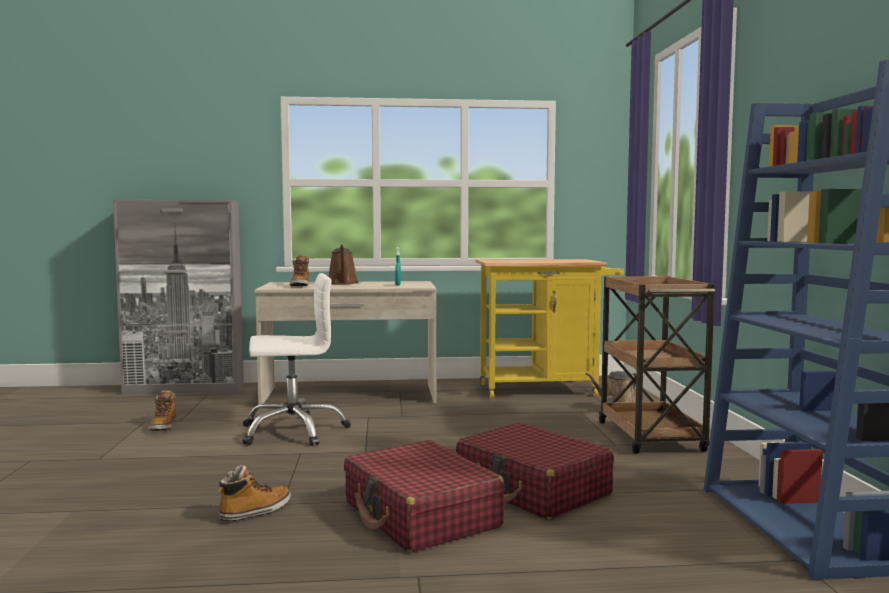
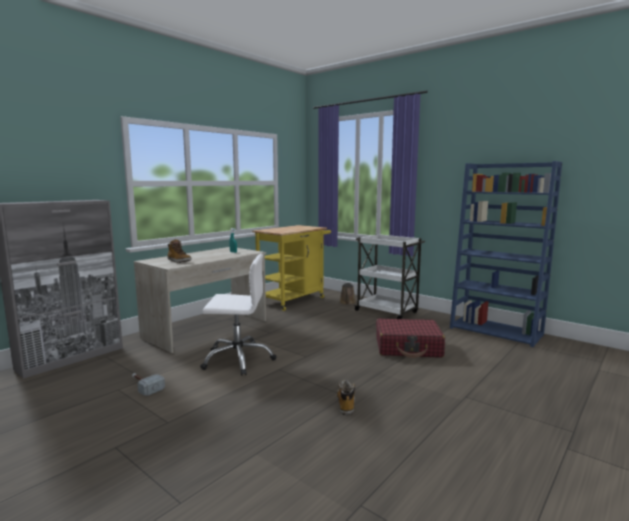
camera: 45 degrees left, 5 degrees up
boot [149,390,177,431] -> hammer [132,373,165,396]
white office chair [242,273,351,446] -> white office chair turned 60 degrees clockwise [200,254,277,376]
brown watering can [329,244,358,285] -> none
red suitcase [344,440,505,553] -> none
brown cart [599,276,715,454] -> white cart [353,234,425,319]

